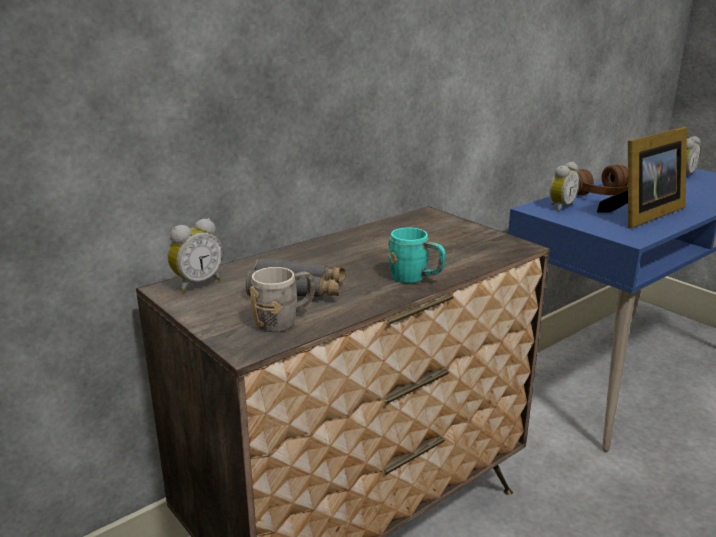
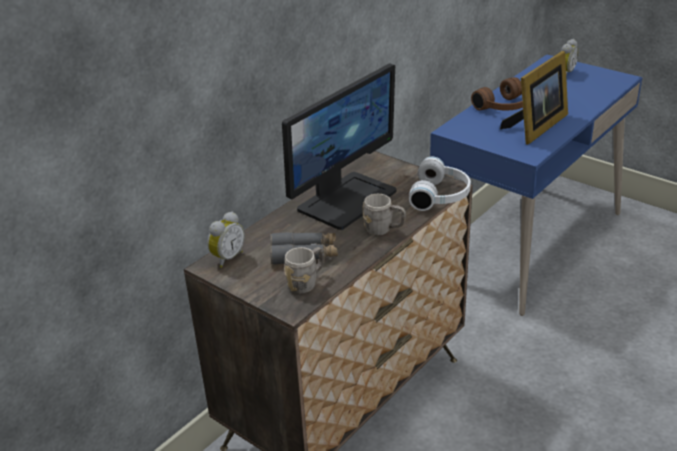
camera: 10 degrees left, 10 degrees up
turquoise mug [388,228,446,283] -> grey mug [363,194,406,236]
alarm clock [550,162,580,211] -> none
none -> monitor [282,63,396,230]
none -> white headphones [409,157,471,211]

